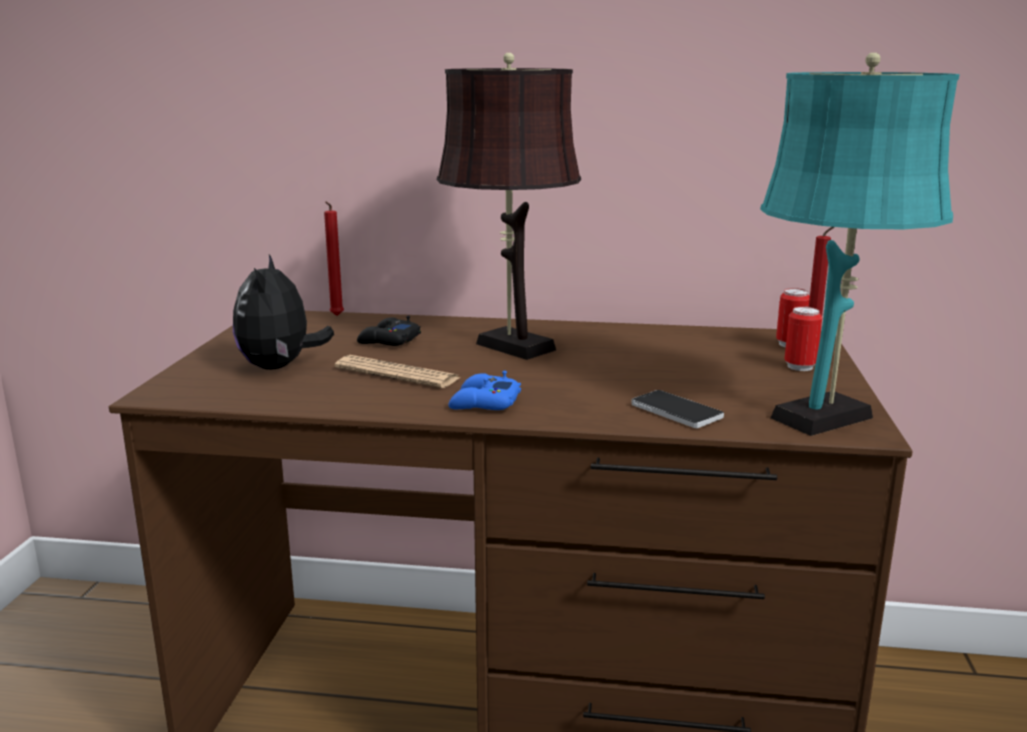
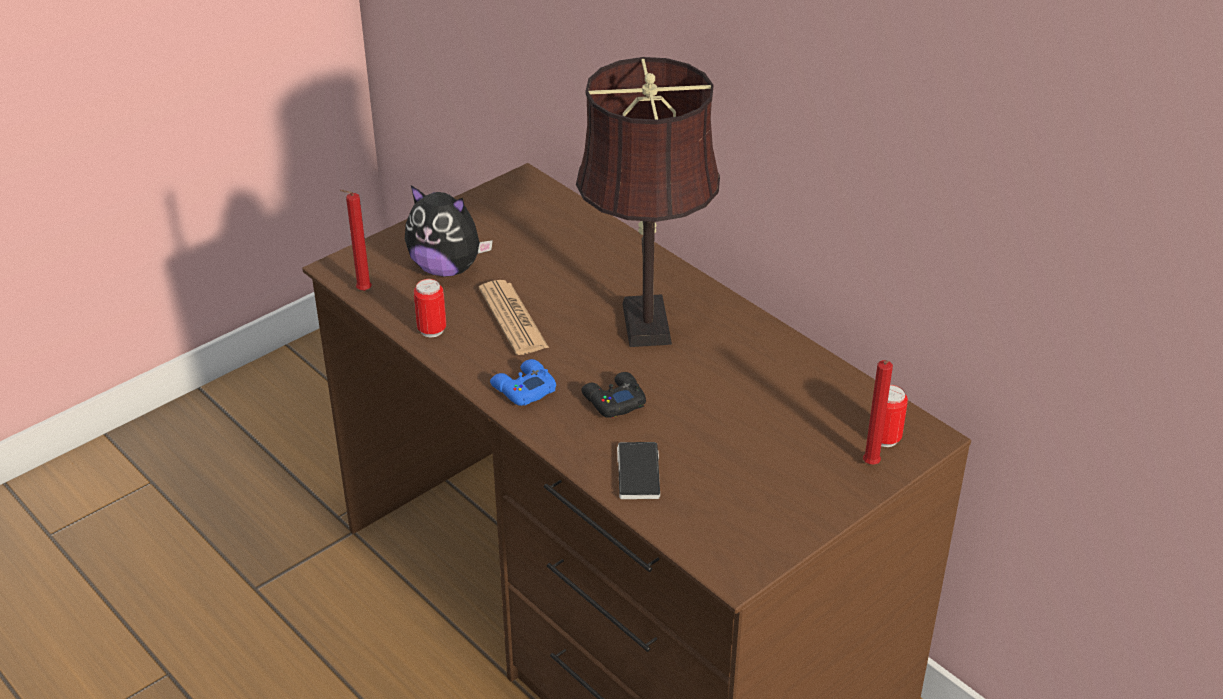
camera: 40 degrees right, 20 degrees up
plush toy [233,254,334,370] -> plush toy turned 105 degrees counterclockwise [405,185,493,277]
red candle [324,201,344,316] -> red candle moved to [340,190,372,291]
black game controller [357,316,421,346] -> black game controller moved to [581,372,646,418]
turquoise table lamp [760,53,960,436] -> none
can [784,306,822,371] -> can moved to [414,279,446,337]

